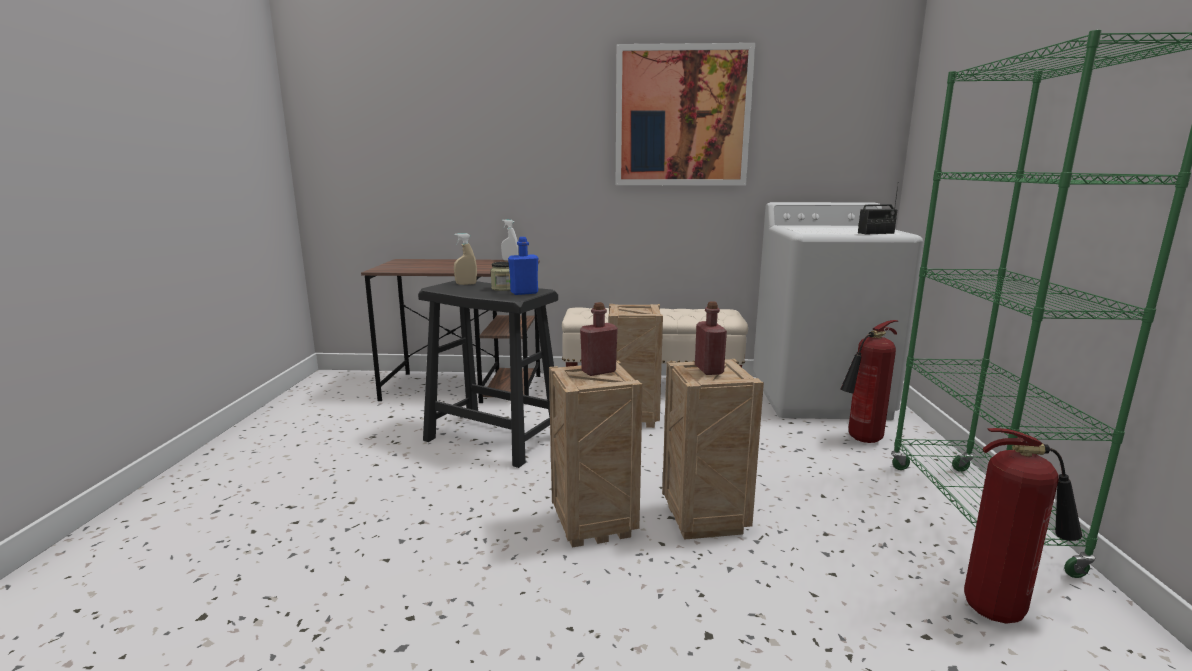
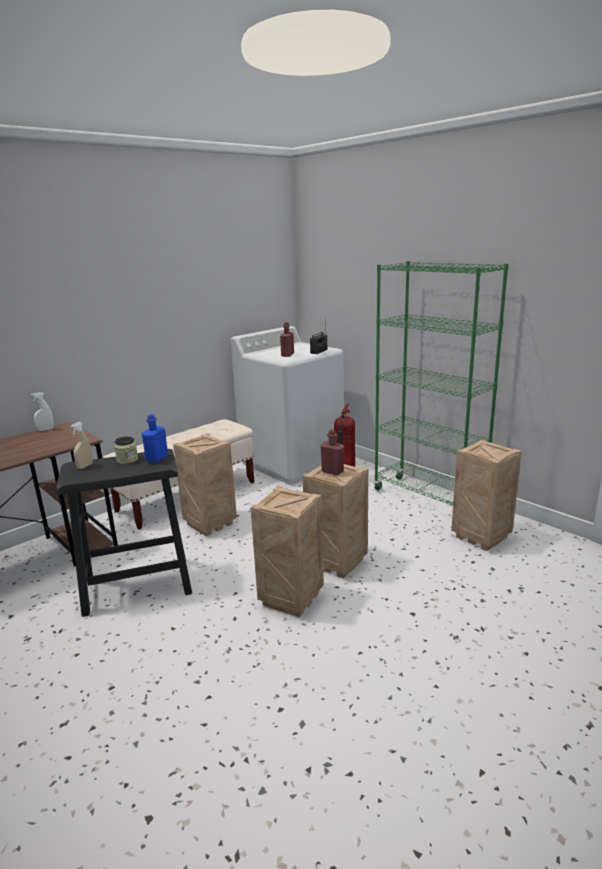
camera: 45 degrees left, 5 degrees up
red bottle [580,302,618,376] -> red bottle moved to [280,322,294,357]
picture [616,43,755,185] -> none
fire extinguisher [964,428,1082,624] -> crate [451,439,522,551]

